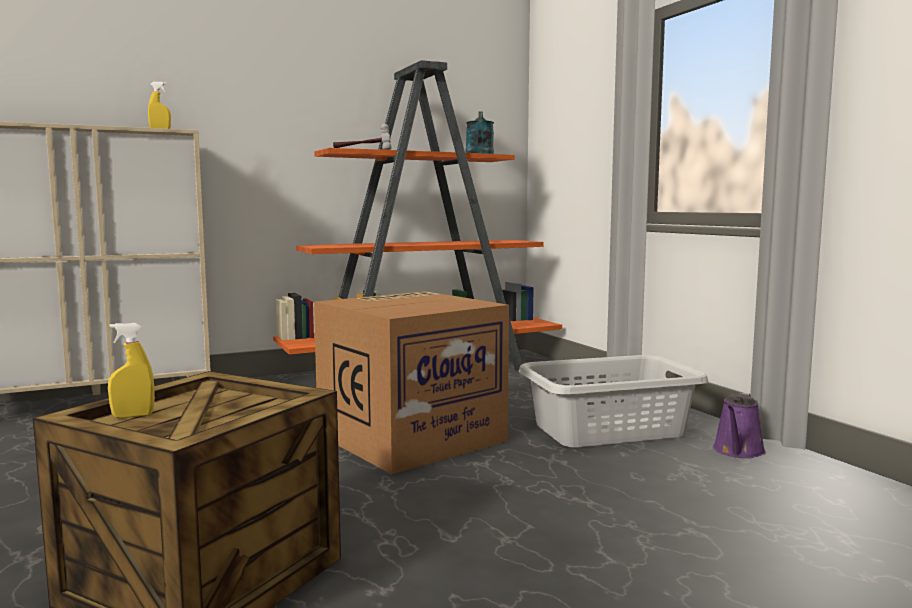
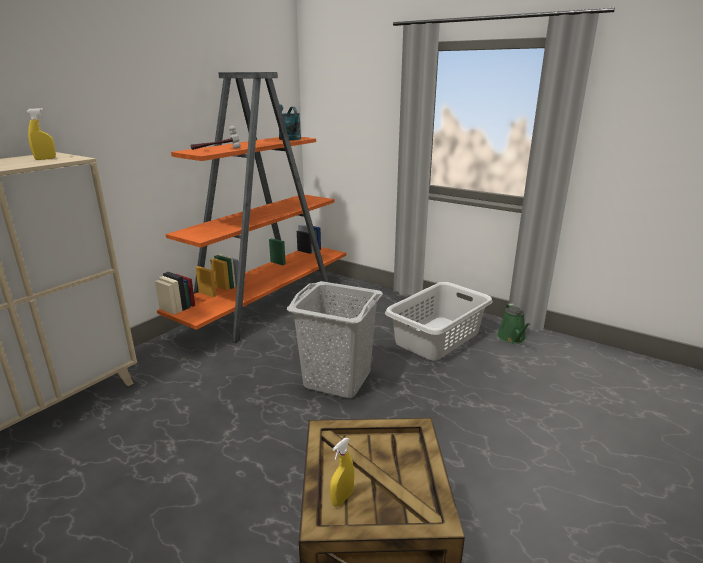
camera: 30 degrees left, 15 degrees up
cardboard box [314,291,509,474] -> grey laundry basket [287,281,383,398]
purple watering can [713,393,766,458] -> green watering can [497,303,530,344]

